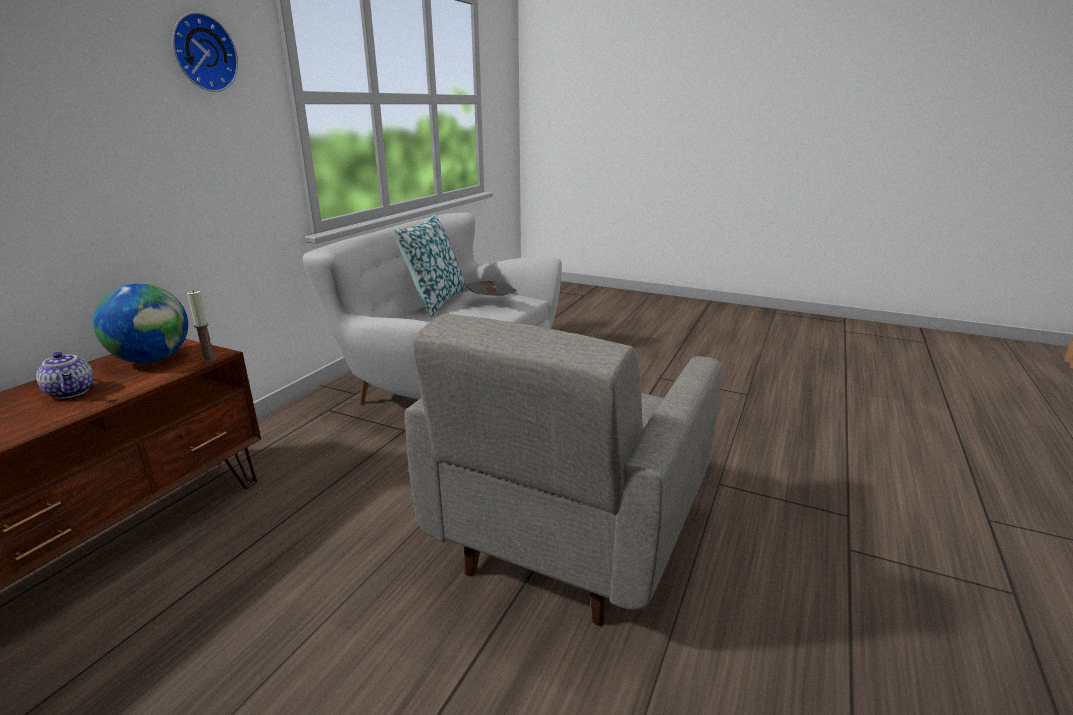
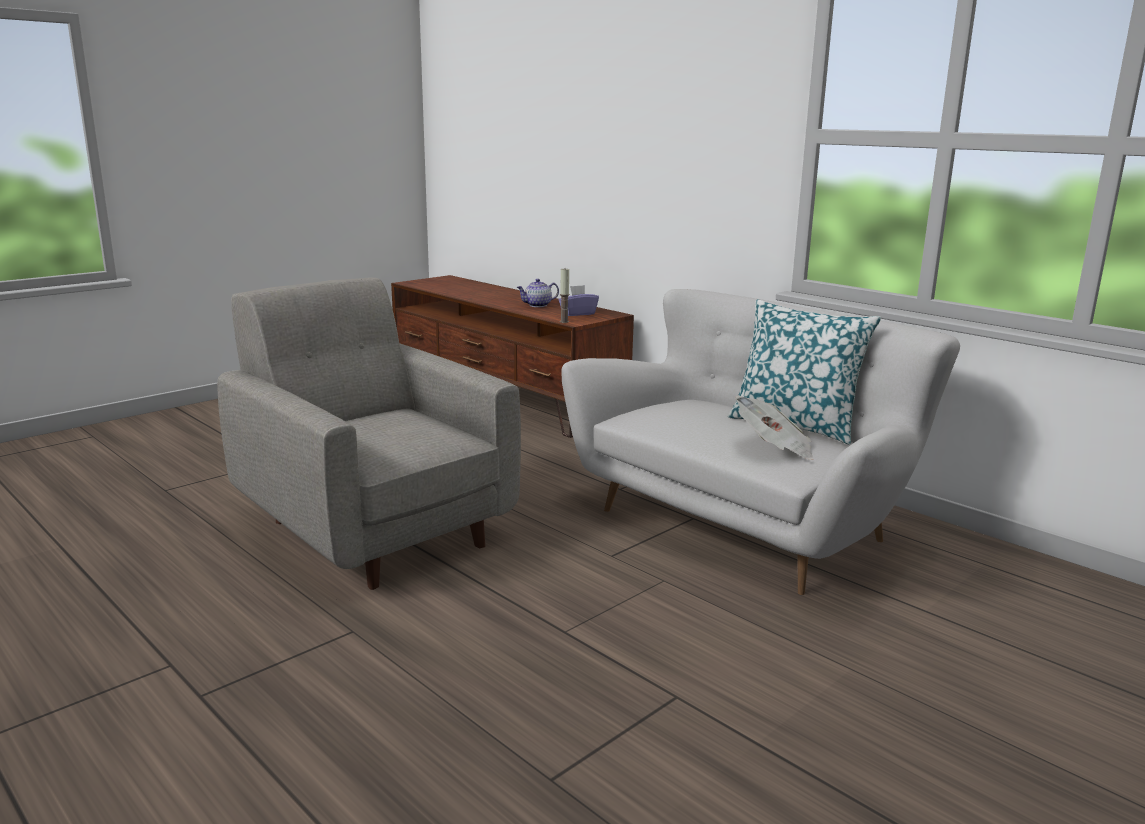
camera: 110 degrees right, 5 degrees down
globe [93,284,188,363] -> purple tissue box [559,285,599,316]
wall clock [172,12,238,92] -> none

